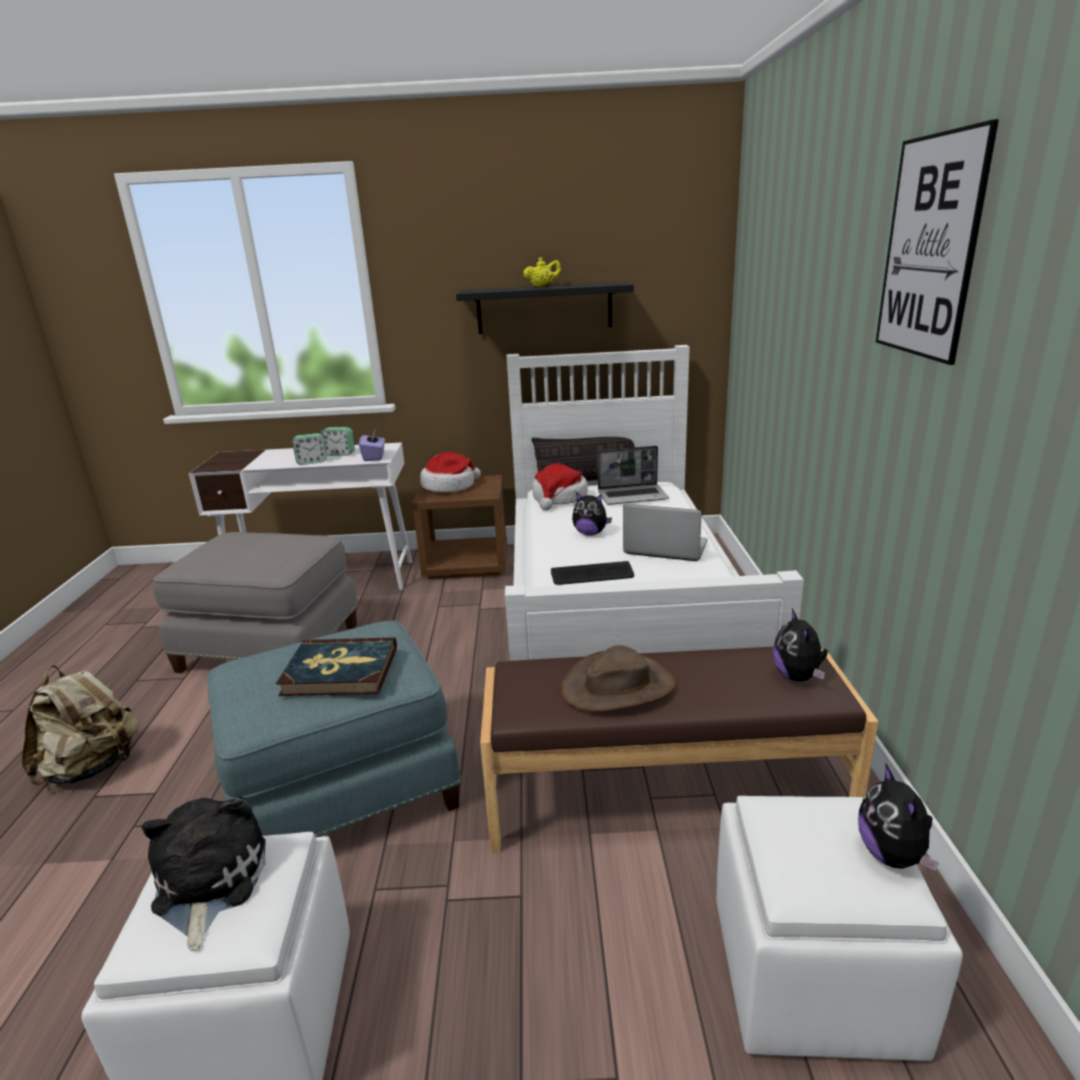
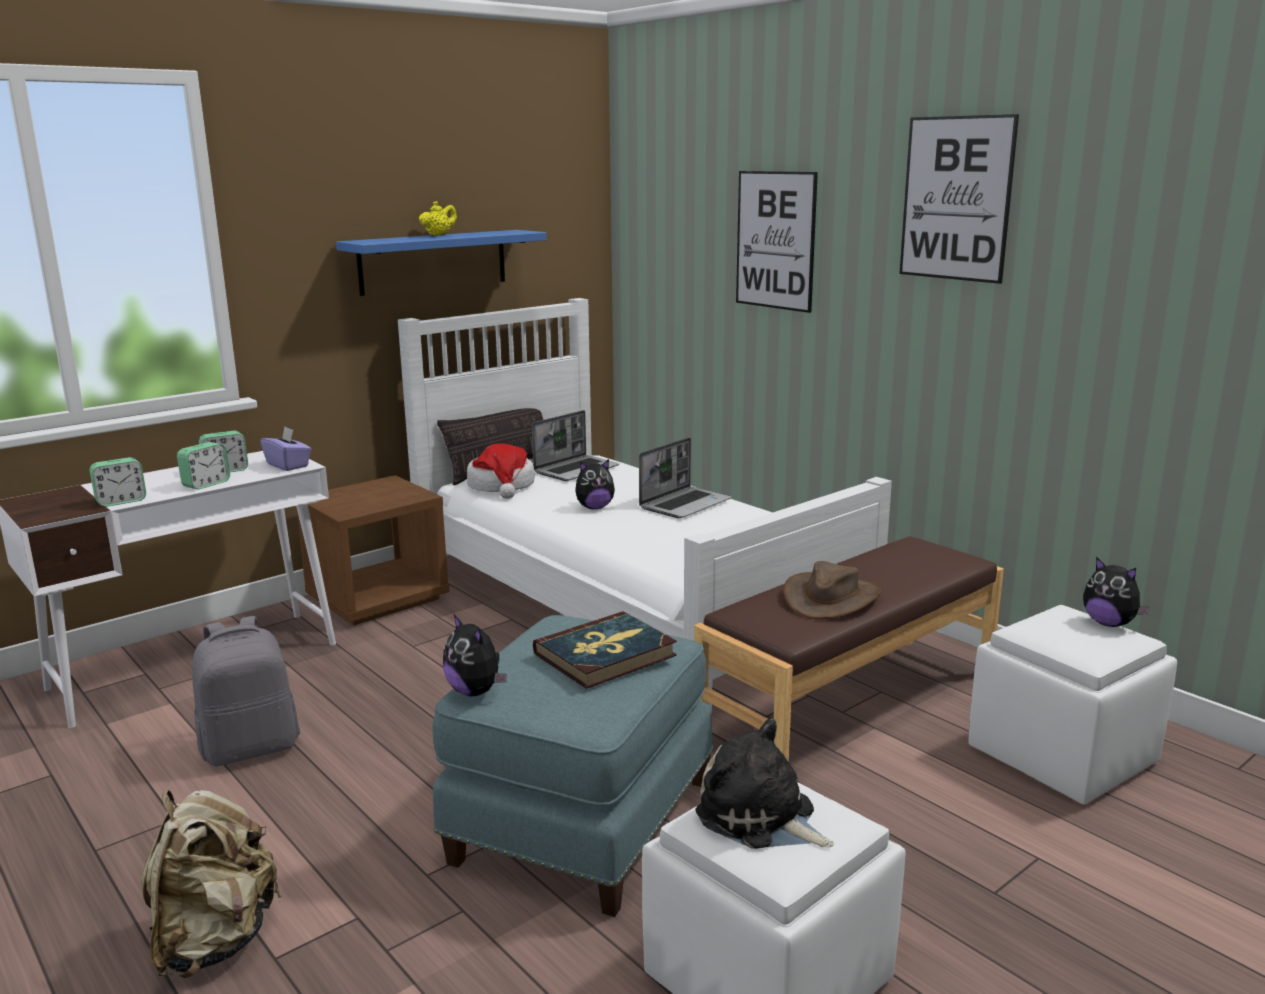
camera: 40 degrees left, 5 degrees down
grey ottoman [153,532,359,673] -> grey backpack [192,616,300,766]
hat [420,452,481,492] -> none
black shelf [456,282,634,334] -> blue shelf [336,230,547,296]
keyboard [551,561,634,585] -> none
laptop [623,504,707,561] -> laptop turned 150 degrees clockwise [639,438,732,518]
plush toy [773,608,828,681] -> plush toy moved to [443,613,507,696]
none -> alarm clock [89,457,146,507]
none -> picture [736,171,818,313]

